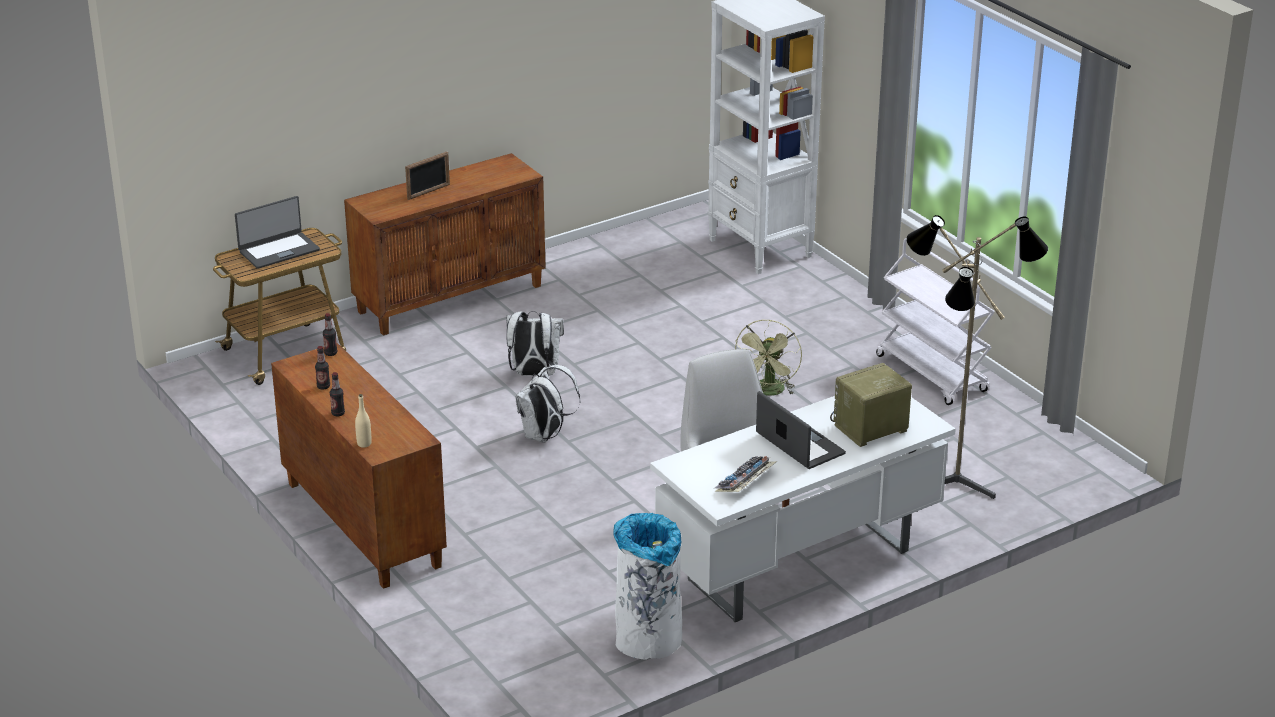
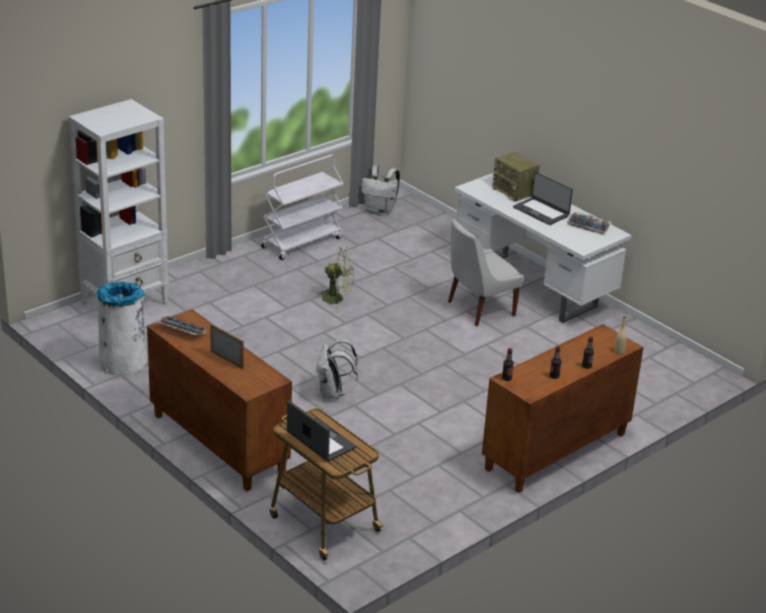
camera: 100 degrees left, 0 degrees up
white backpack [515,365,580,443] -> white backpack moved to [361,165,400,216]
white trash can [613,513,682,659] -> white trash can moved to [96,281,146,375]
laptop [756,391,846,469] -> laptop turned 90 degrees counterclockwise [513,172,573,225]
floor lamp [906,215,1048,499] -> none
none -> keyboard [157,316,207,335]

